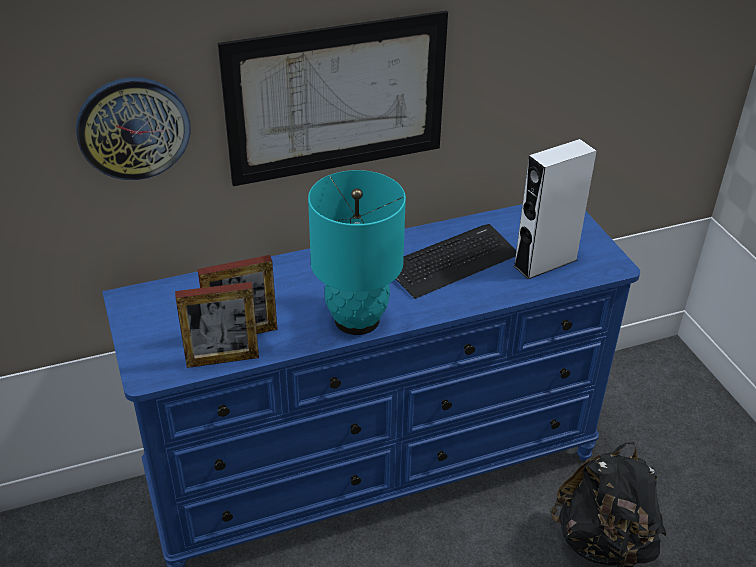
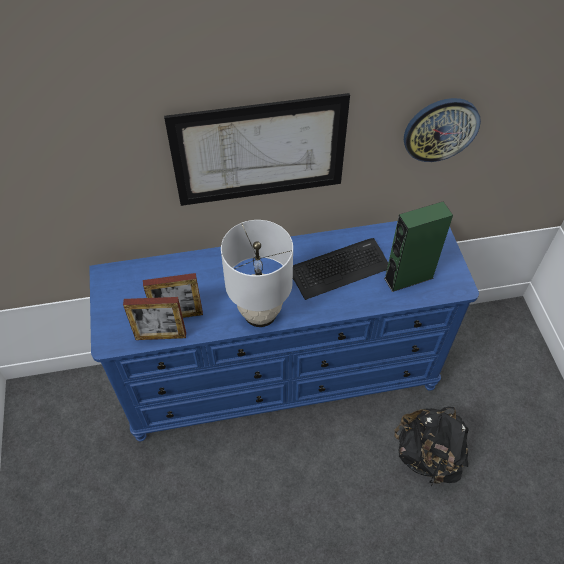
camera: 10 degrees right, 15 degrees up
wall clock [76,77,190,180] -> wall clock moved to [404,98,481,162]
turquoise table lamp [308,170,406,335] -> white table lamp [221,220,293,327]
white speaker [514,139,597,279] -> green speaker [384,201,453,292]

